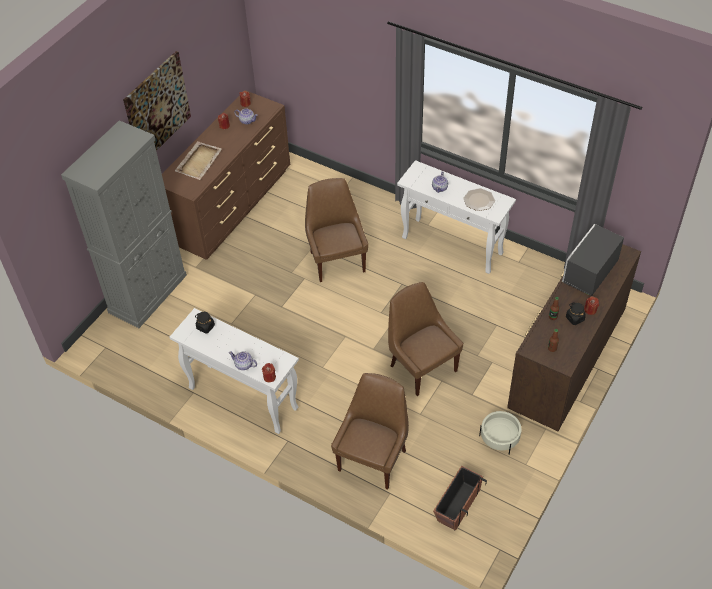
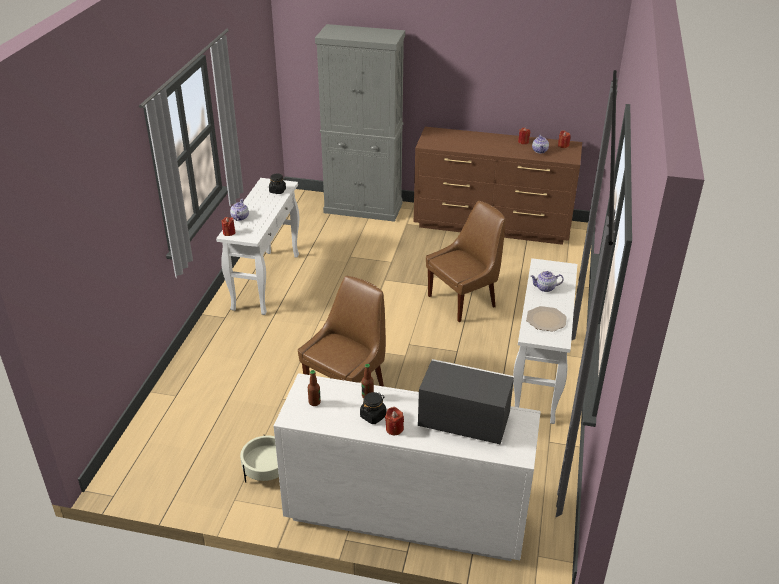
camera: 70 degrees right, 15 degrees down
picture [123,51,191,151] -> none
beige tray [175,141,222,180] -> none
brown chair [331,373,409,490] -> none
planter [433,466,487,531] -> none
brown dresser [507,244,641,431] -> white dresser [274,373,541,561]

